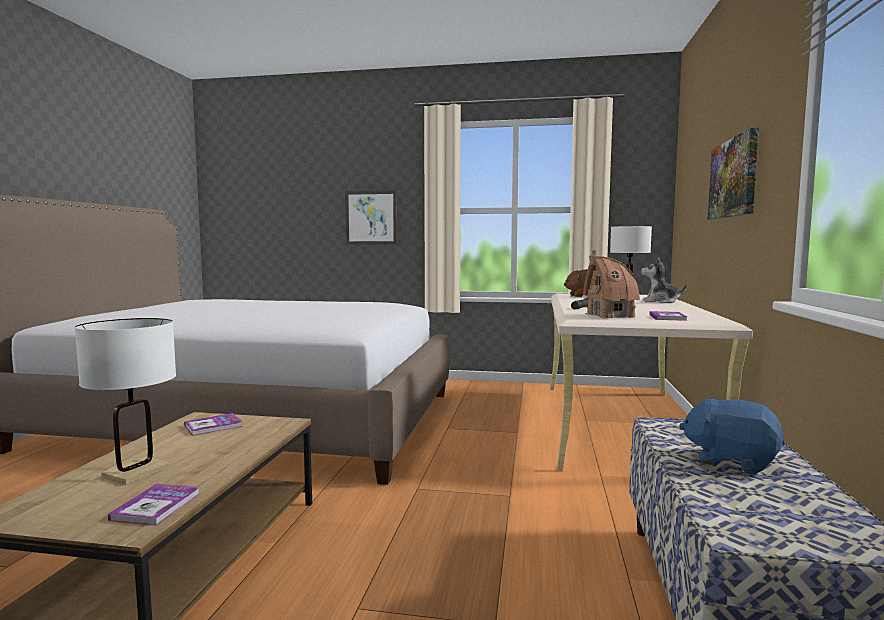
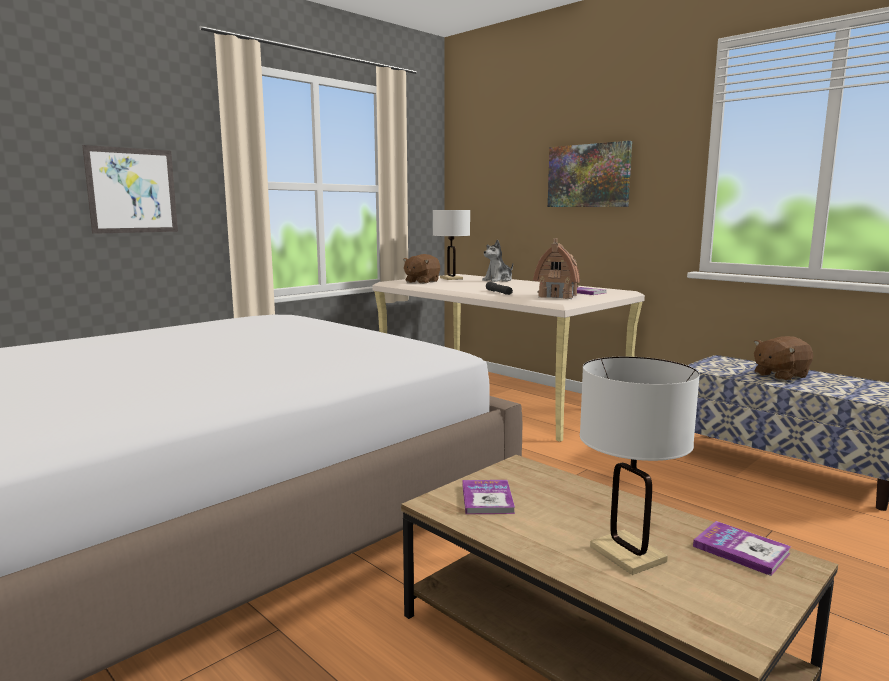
camera: 55 degrees left, 5 degrees up
blue plush toy [679,398,785,474] -> brown plush toy [754,336,813,381]

